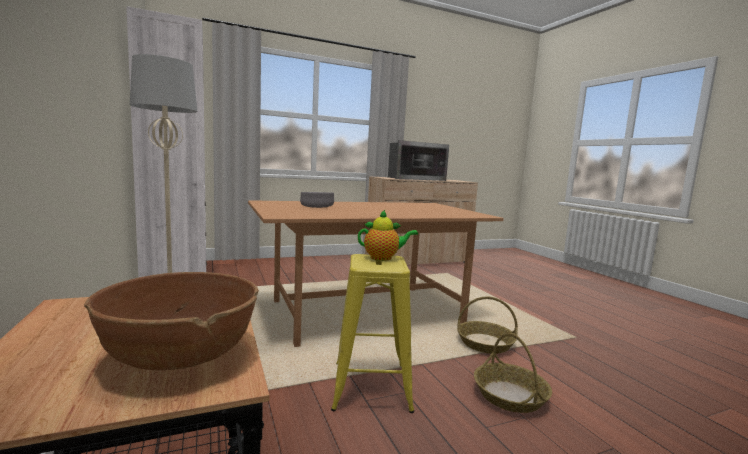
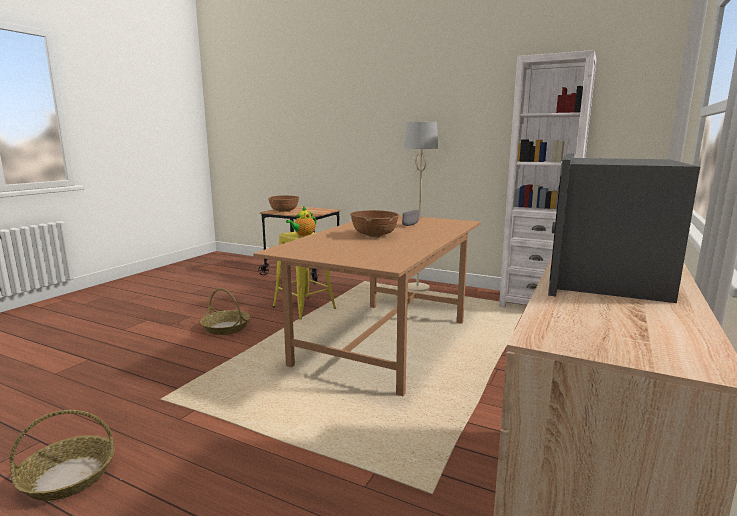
camera: 140 degrees right, 5 degrees up
basket [457,297,518,354] -> basket moved to [10,410,115,501]
none -> brown bowl [350,210,399,237]

